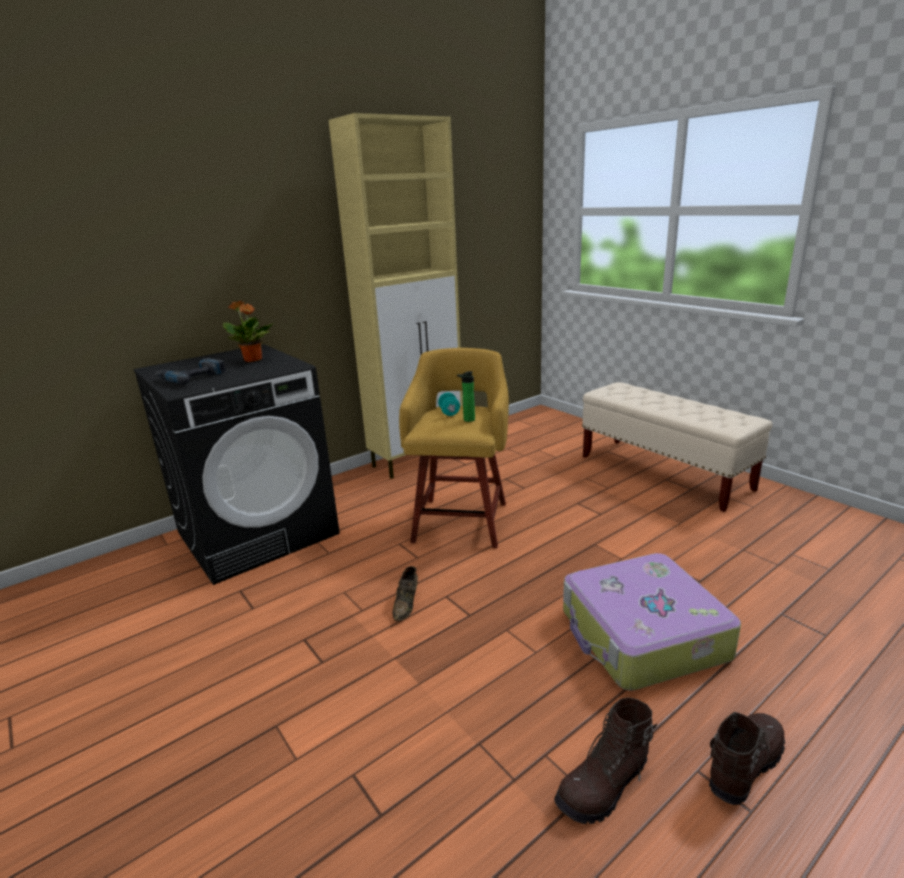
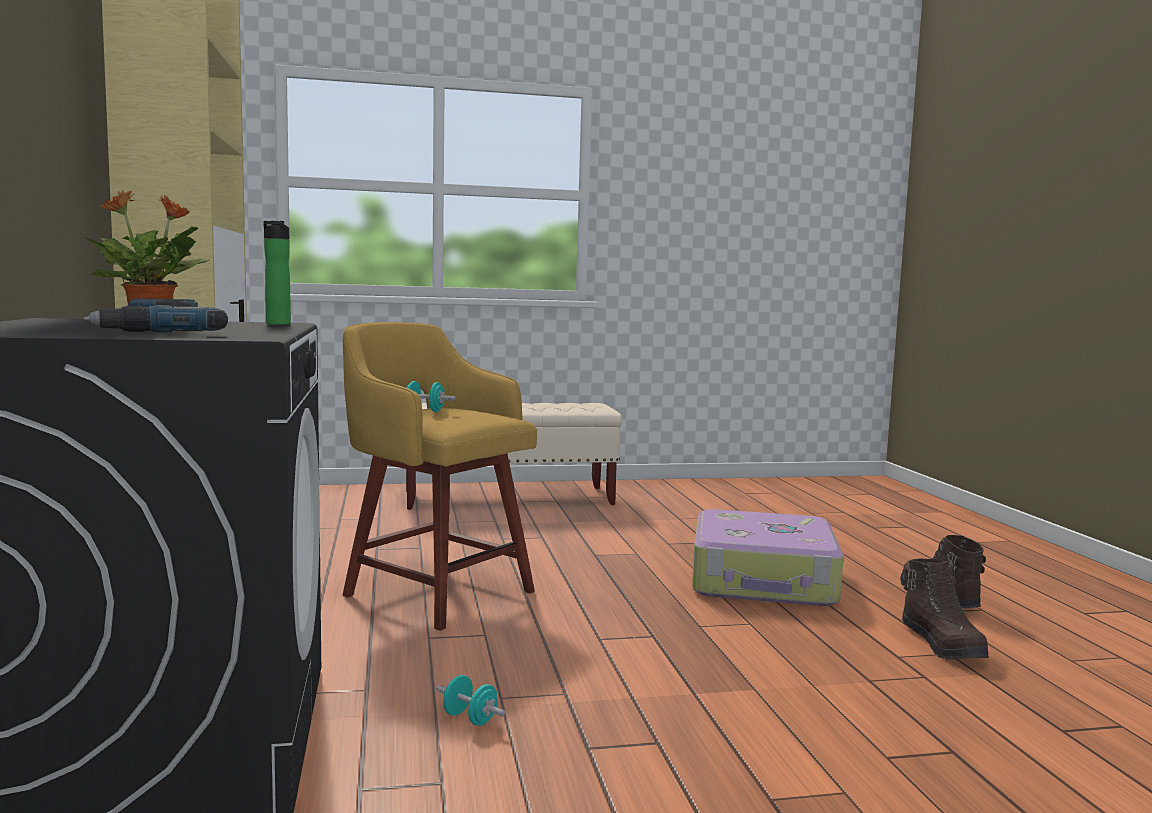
camera: 65 degrees left, 15 degrees down
brown shoe [392,566,418,621] -> none
bottle [457,371,475,422] -> bottle moved to [263,220,291,325]
none -> turquoise dumbbell [437,675,505,726]

